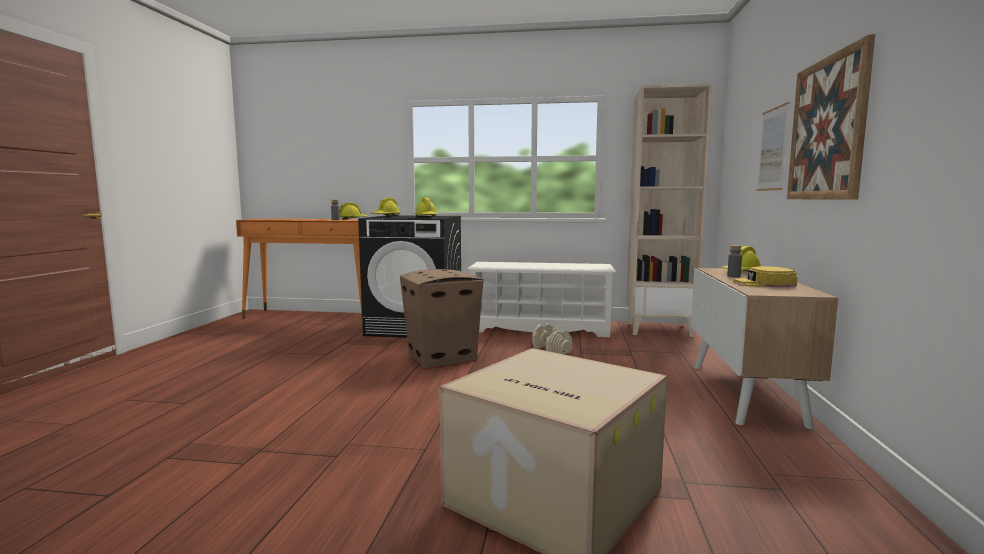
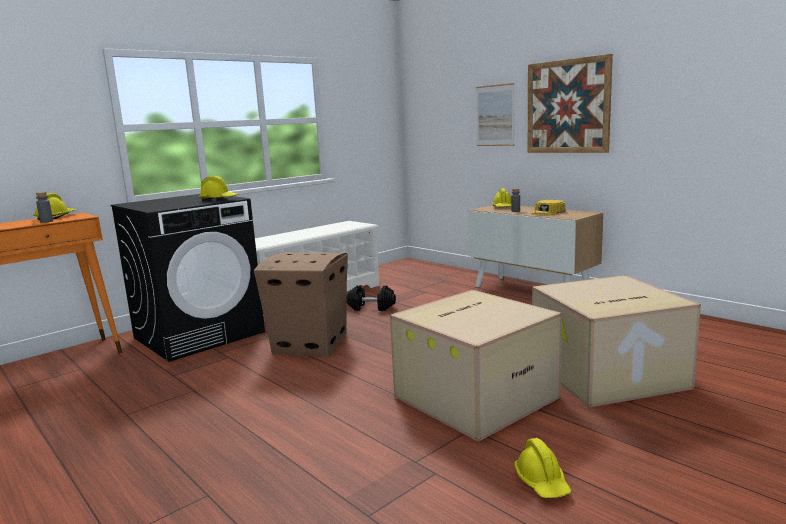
camera: 50 degrees left, 5 degrees up
yellow hard hat [371,198,401,216] -> yellow hard hat moved to [514,438,571,498]
beige dumbbell [532,324,573,354] -> black dumbbell [347,285,396,311]
beige bookcase [626,84,712,337] -> none
none -> cardboard box [390,290,562,442]

